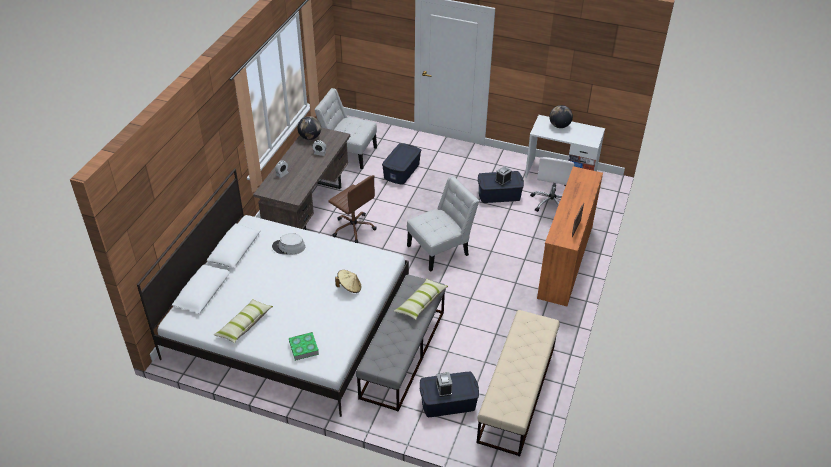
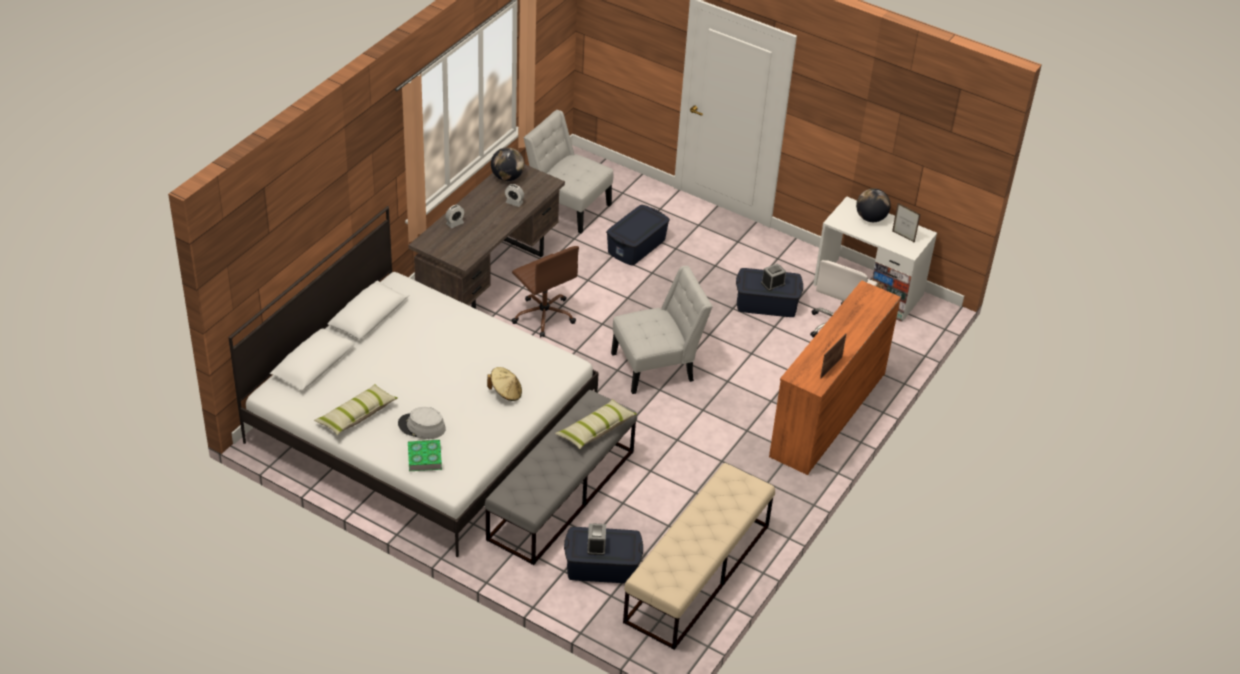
camera: 10 degrees right, 0 degrees up
grey hat [272,233,305,255] -> grey hat moved to [398,407,446,439]
none -> picture frame [892,203,921,243]

